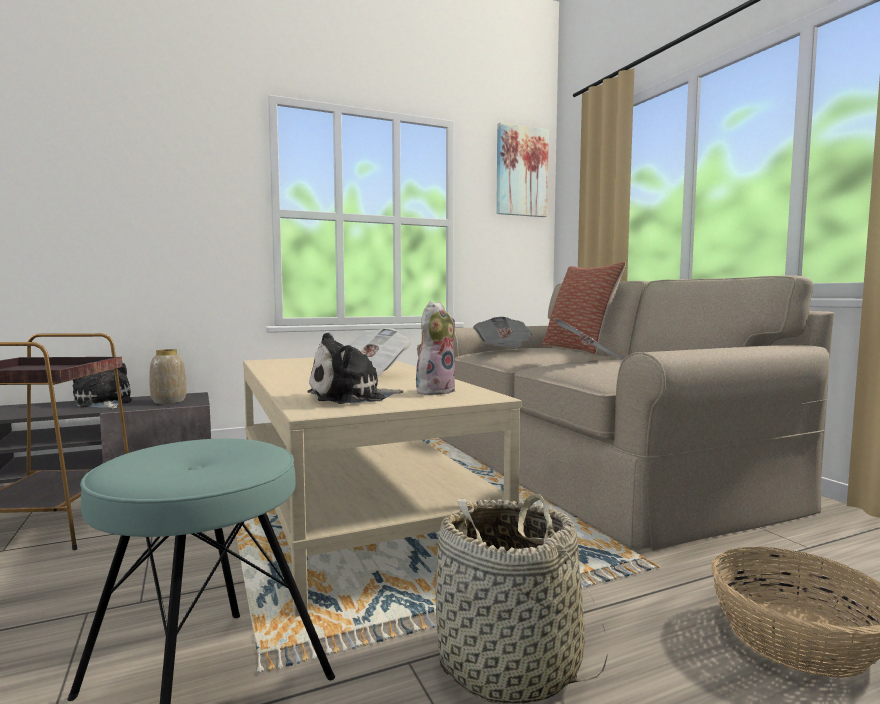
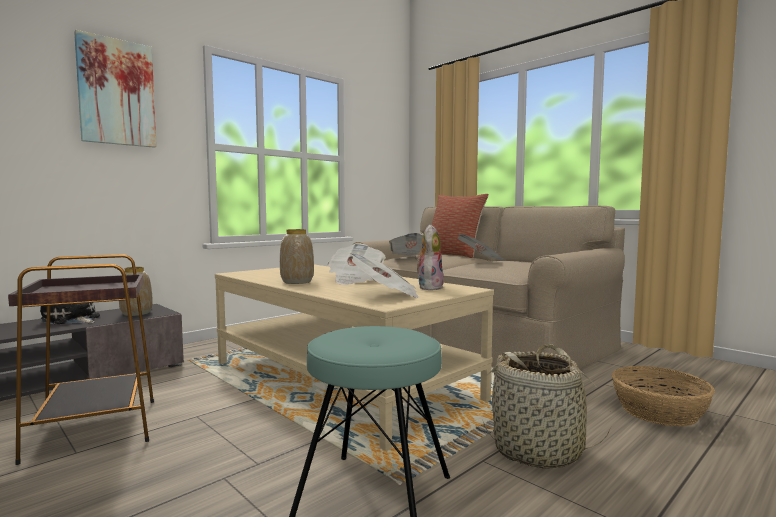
camera: 20 degrees left, 0 degrees up
plush toy [307,332,403,404] -> newspaper [349,253,419,298]
picture [496,123,549,217] -> picture moved to [74,30,157,148]
none -> vase [280,229,314,284]

